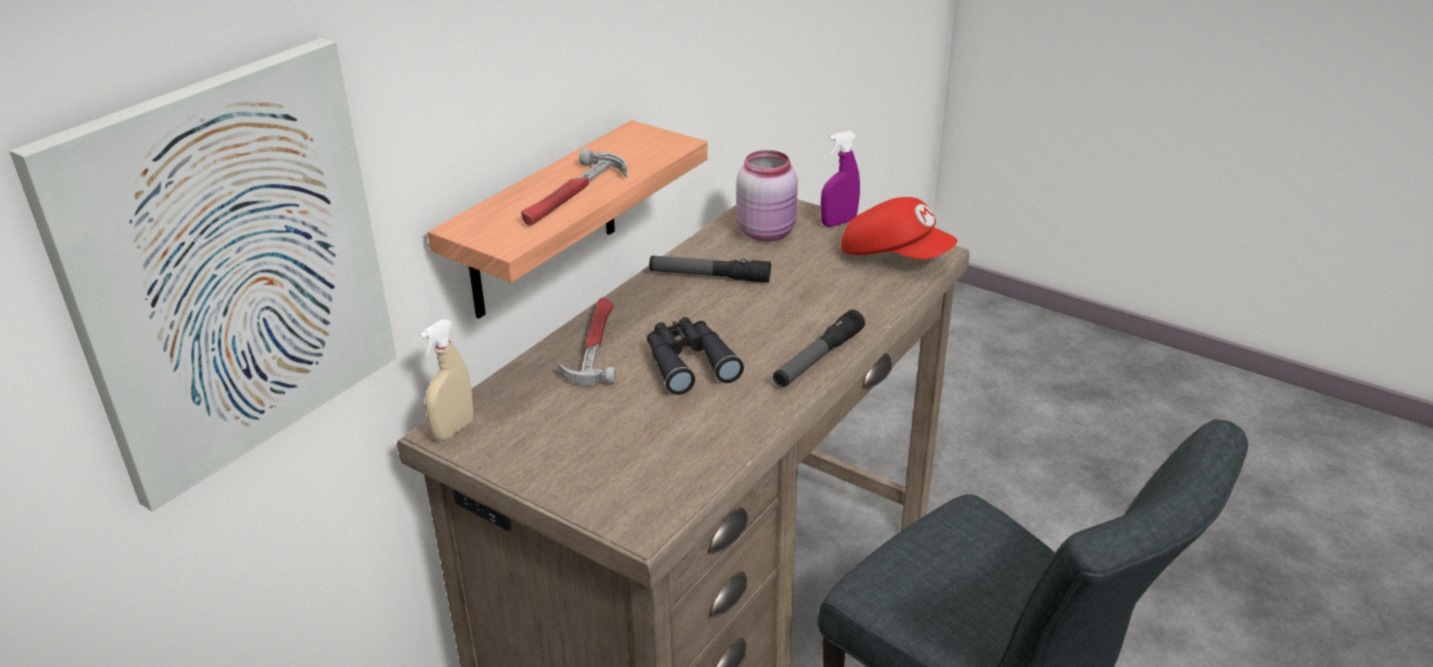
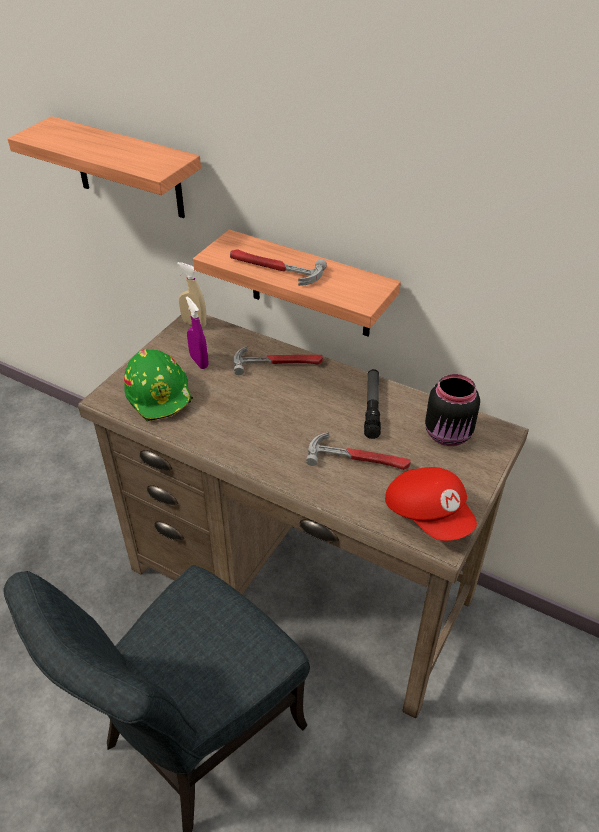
camera: 85 degrees right, 10 degrees up
picture [9,38,397,512] -> shelf [8,116,201,218]
black binoculars [647,317,744,395] -> none
pink jar [736,150,798,242] -> black jar [425,374,480,446]
flashlight [773,310,865,387] -> none
purple spray bottle [821,131,860,227] -> purple spray bottle moved to [186,296,208,369]
red cap [841,197,957,259] -> red cap turned 60 degrees counterclockwise [385,467,477,541]
none -> green hard hat [124,349,193,421]
none -> hammer [306,432,411,470]

